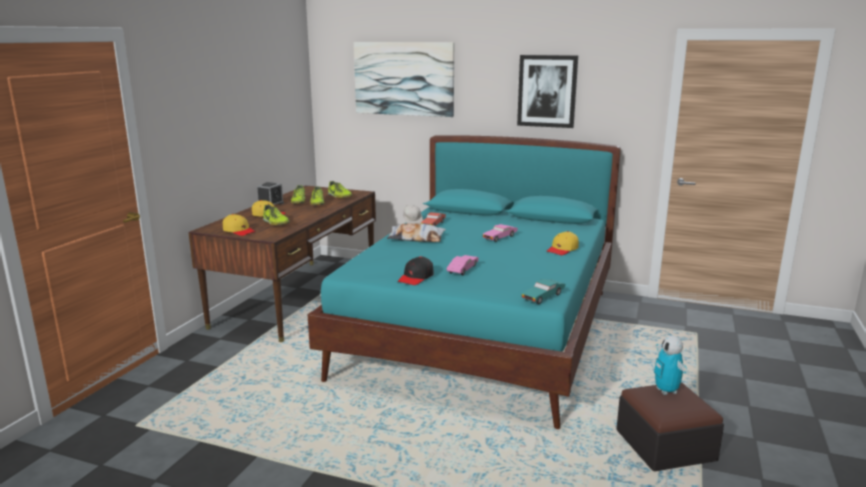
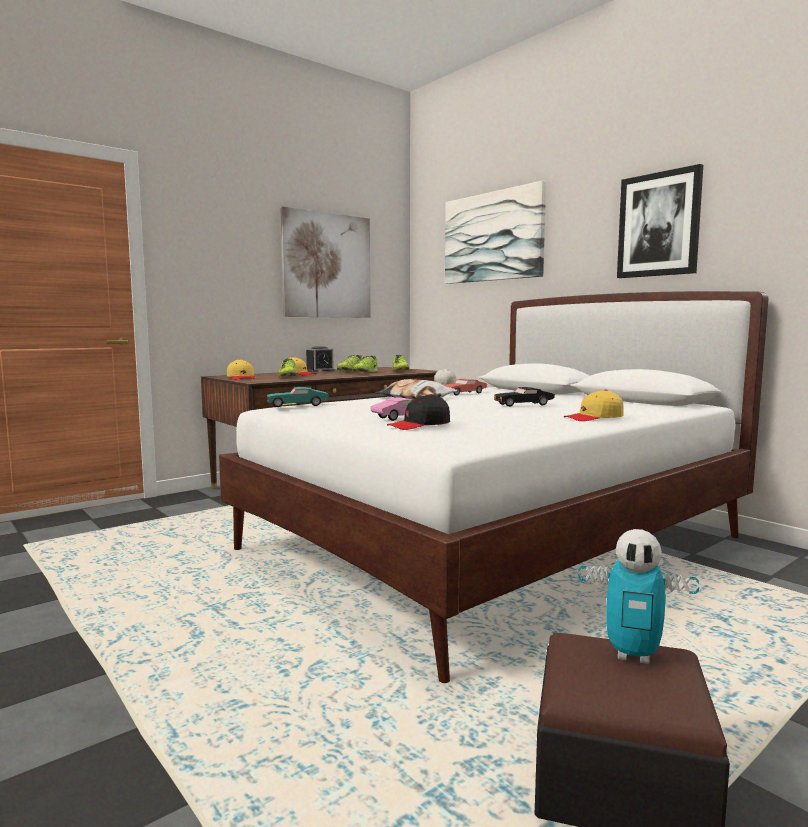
camera: 30 degrees right, 10 degrees down
turquoise bed [307,135,621,429] -> white bed [219,291,769,683]
black cap [398,256,434,285] -> black cap moved to [387,394,450,430]
pink toy car [483,224,518,242] -> black toy car [494,387,555,407]
turquoise toy car [522,279,565,304] -> turquoise toy car moved to [267,387,329,407]
toy robot [654,336,687,395] -> toy robot turned 90 degrees counterclockwise [578,529,699,664]
none -> picture [280,207,370,318]

